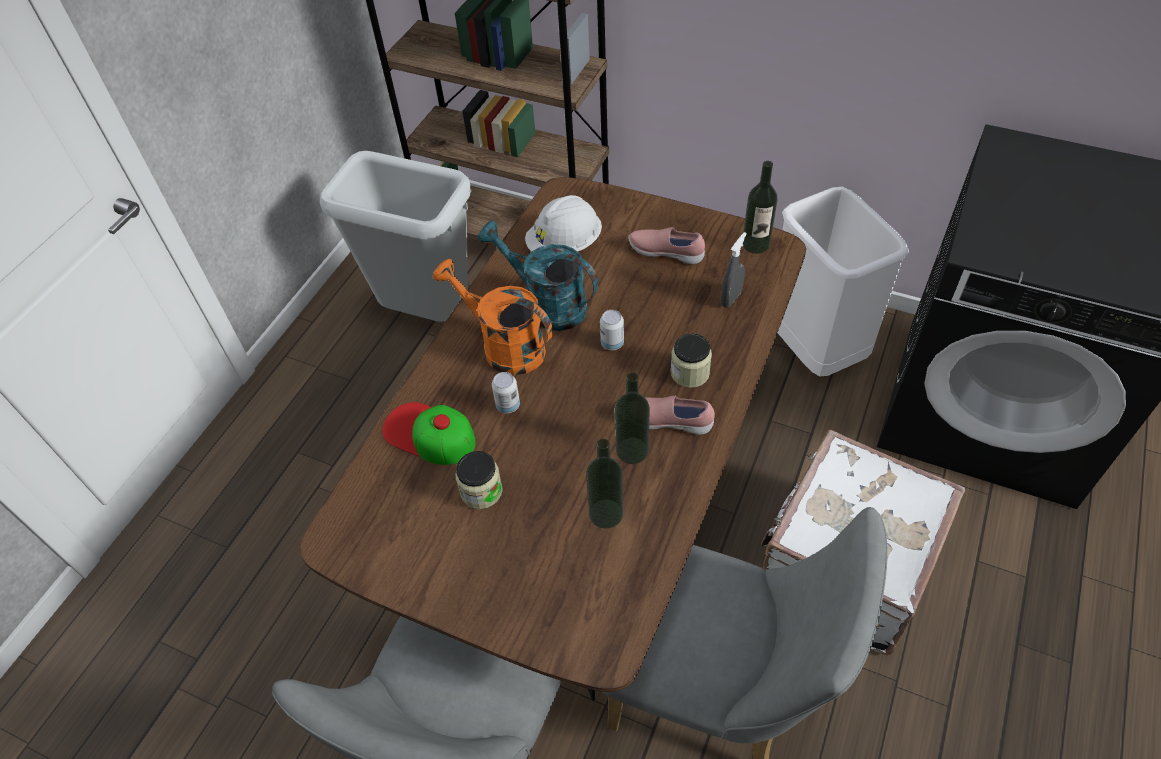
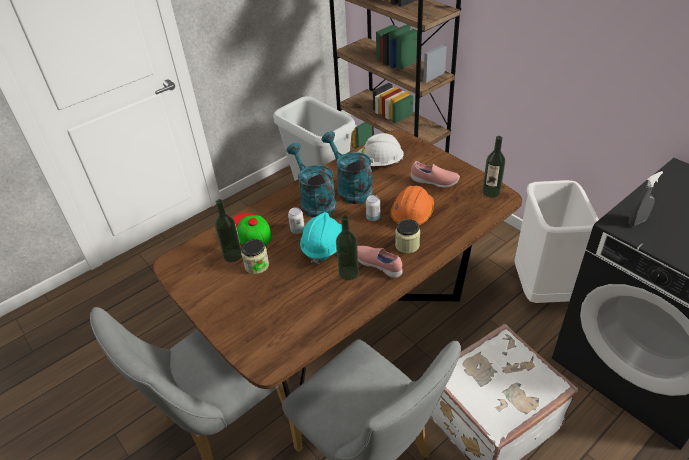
camera: 25 degrees right, 10 degrees down
orange watering can [433,259,553,375] -> turquoise watering can [286,143,337,218]
bottle [586,439,623,529] -> bottle moved to [215,199,242,262]
pink shoe [628,227,705,264] -> pink shoe turned 150 degrees clockwise [411,161,460,188]
grey spray bottle [721,232,747,308] -> grey spray bottle moved to [628,171,663,226]
none -> turquoise hard hat [300,212,342,265]
none -> orange hard hat [390,186,434,225]

